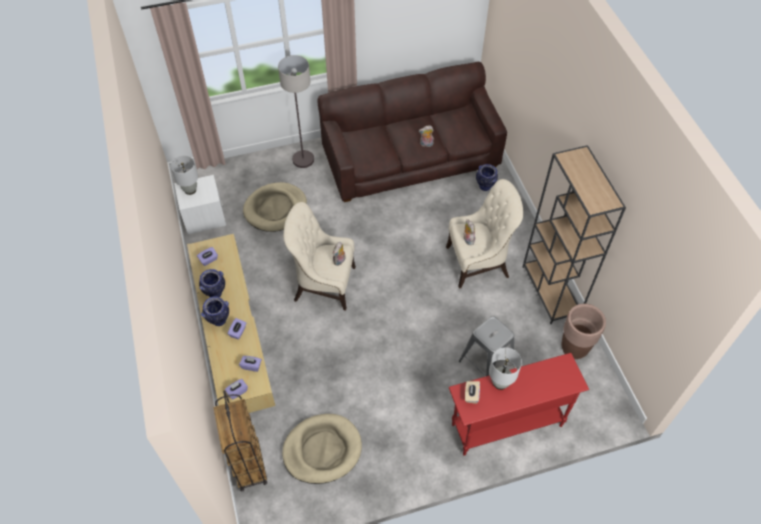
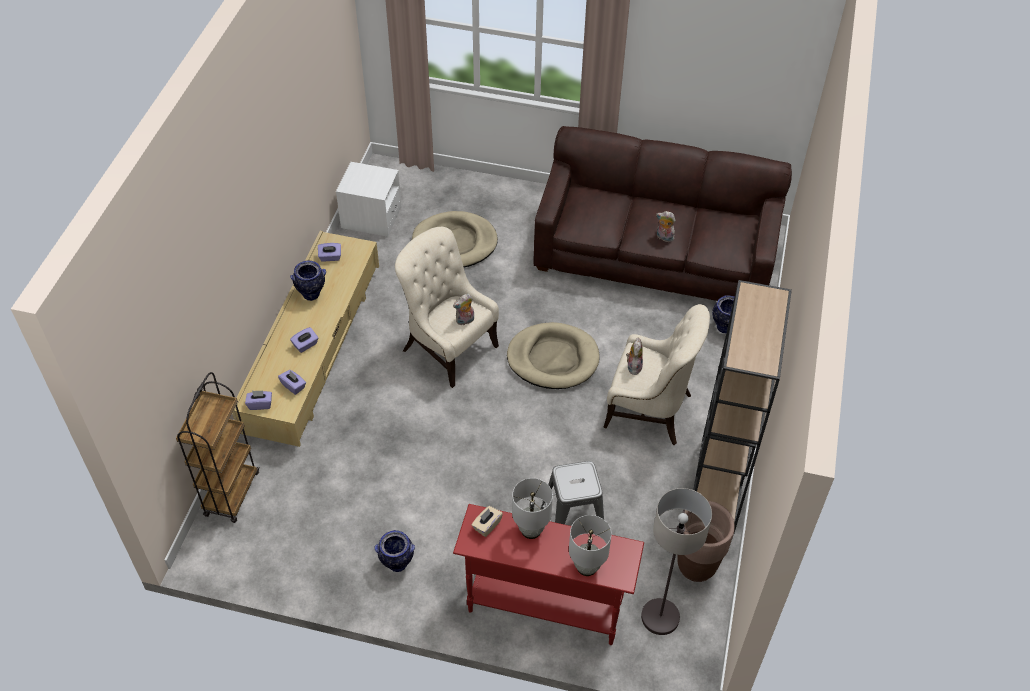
camera: 30 degrees right, 5 degrees down
white table lamp [170,156,198,195] -> white table lamp moved to [569,515,612,576]
vase [201,297,229,326] -> vase moved to [374,530,415,572]
grey floor lamp [278,55,314,168] -> grey floor lamp moved to [641,488,712,635]
beige dog bed [282,414,362,484] -> beige dog bed moved to [507,322,600,389]

